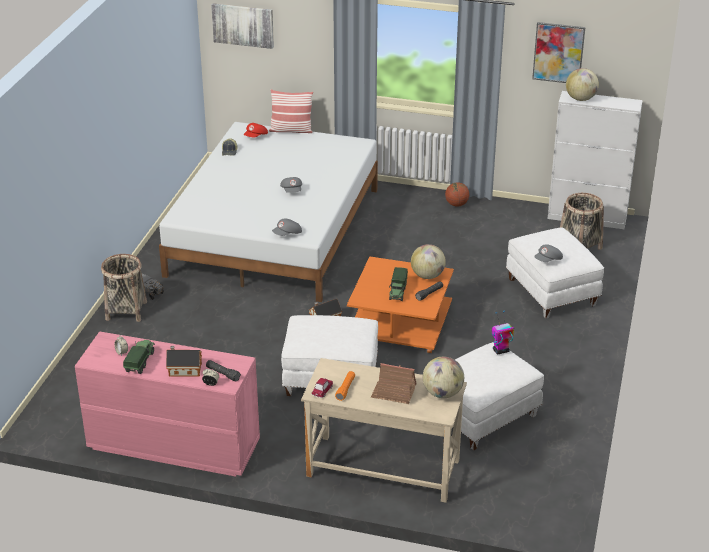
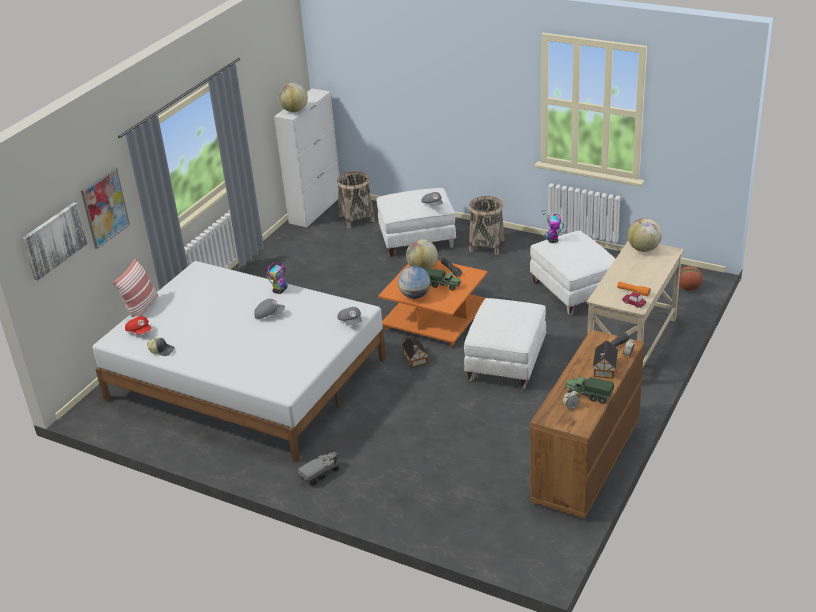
camera: 75 degrees left, 0 degrees up
pink dresser [75,331,260,477] -> brown dresser [530,330,644,518]
basket [101,254,147,322] -> basket moved to [469,196,505,255]
toy house [371,363,417,404] -> none
basketball [445,182,469,207] -> basketball moved to [679,266,702,291]
picture [532,22,585,83] -> picture moved to [81,168,130,249]
none -> toy robot [266,262,288,294]
none -> globe [398,266,431,299]

